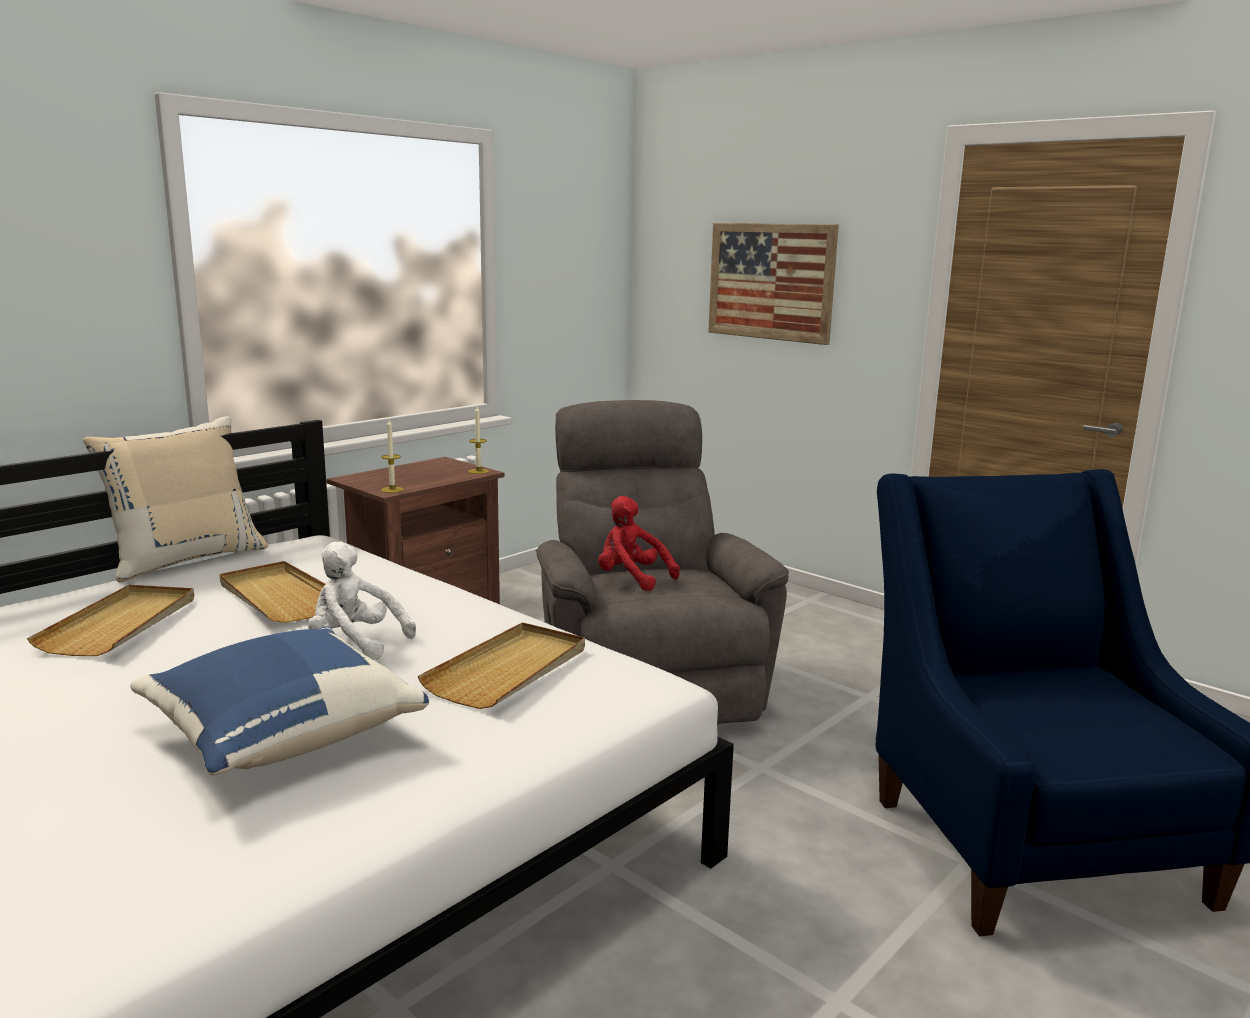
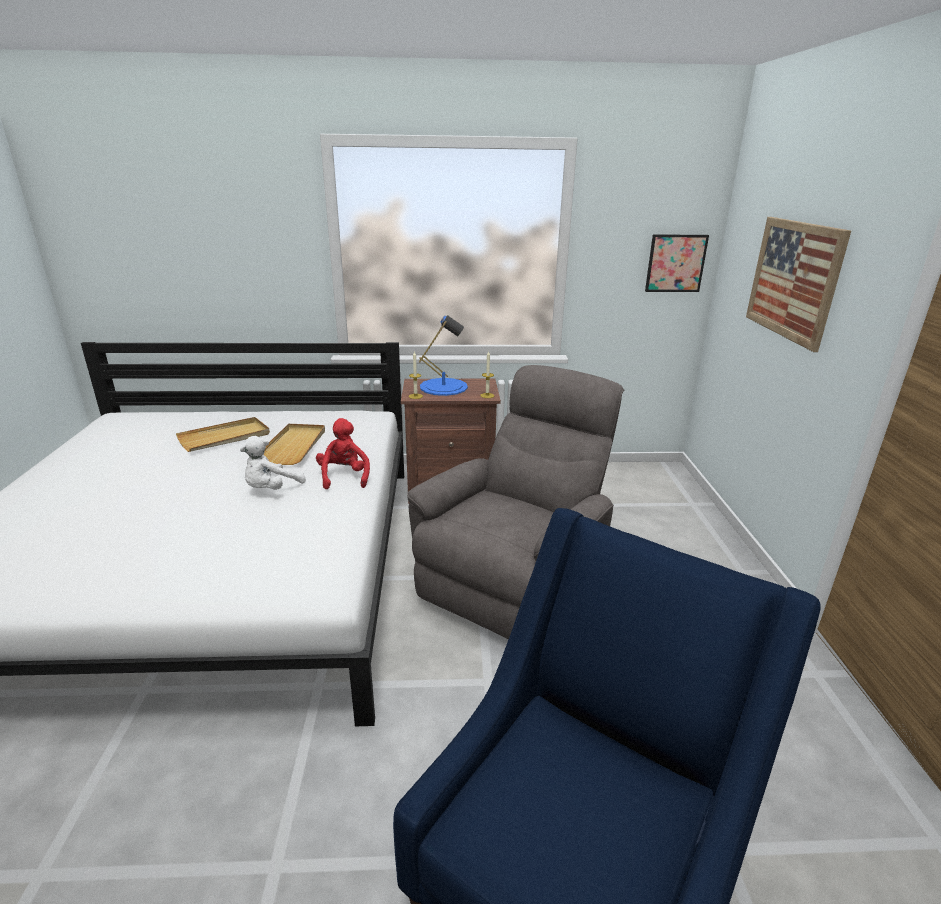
camera: 45 degrees right, 10 degrees up
beige pillow [83,416,268,582] -> none
blue pillow [130,626,429,775] -> none
white plush toy [308,542,416,660] -> white plush toy turned 120 degrees counterclockwise [240,436,306,490]
beige tray [418,622,585,709] -> none
red plush toy [598,496,680,591] -> red plush toy moved to [316,418,370,489]
none -> blue table lamp [419,315,468,396]
none -> picture [645,234,709,292]

